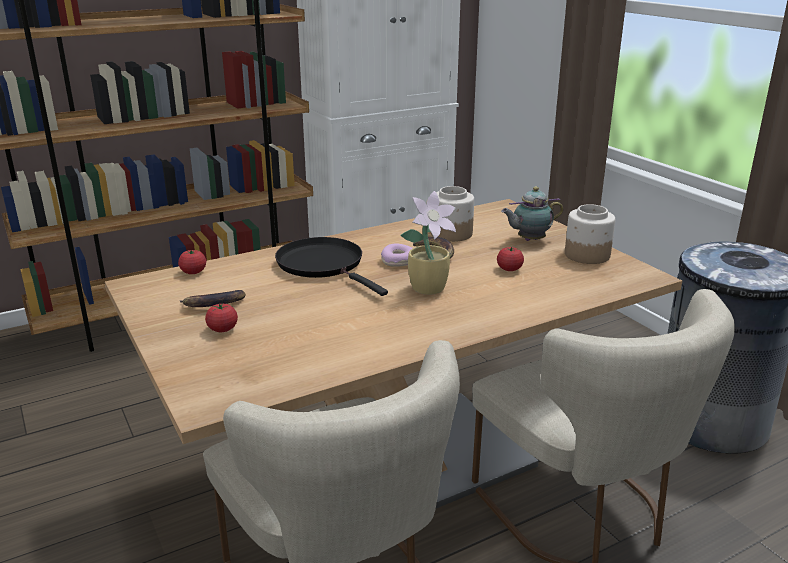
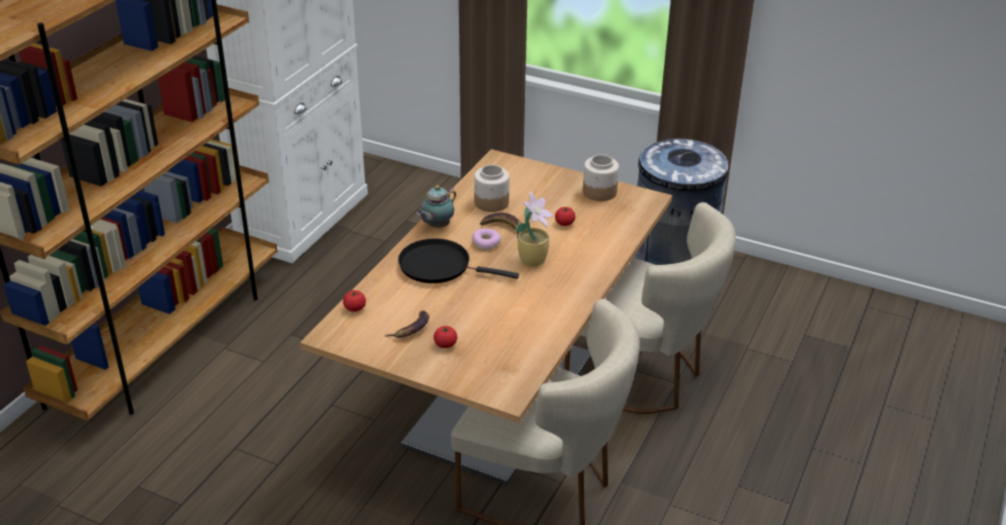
camera: 35 degrees left, 10 degrees up
teapot [501,186,564,241] -> teapot moved to [417,185,456,228]

